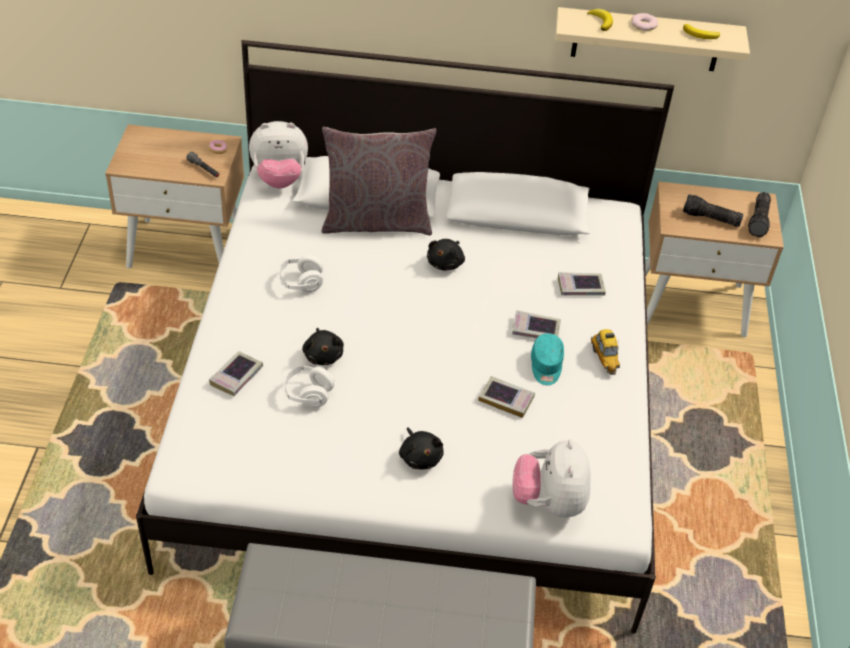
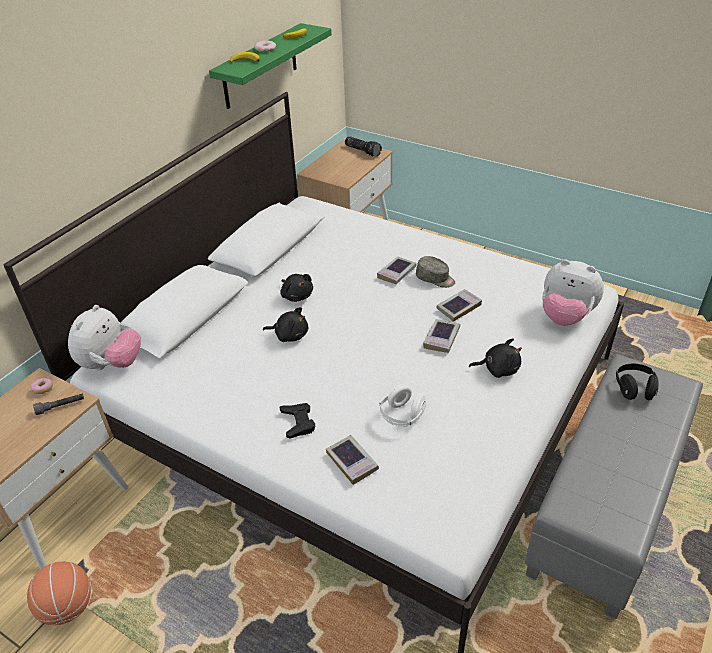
camera: 60 degrees left, 5 degrees down
white headphones [278,255,323,292] -> none
black plush toy [302,328,344,365] -> black plush toy moved to [263,307,308,342]
grey pillow [322,127,436,236] -> none
turquoise cap [531,333,564,385] -> grey cap [416,256,455,288]
beige shelf [555,7,750,71] -> green shelf [209,23,332,109]
book [558,272,606,296] -> book moved to [423,319,460,353]
toy car [591,329,620,375] -> none
flashlight [683,194,744,227] -> none
none -> basketball [27,561,91,625]
none -> black game controller [279,403,315,439]
none -> black headphones [616,364,659,400]

